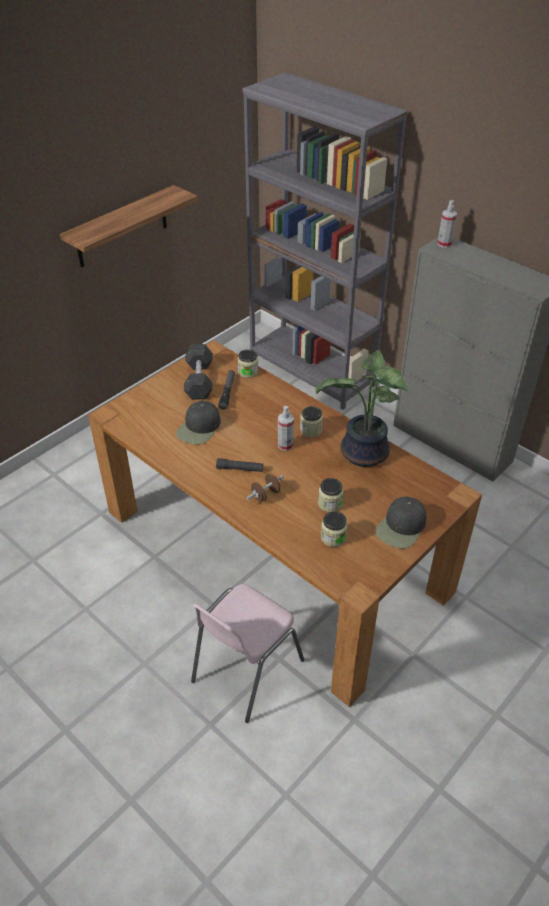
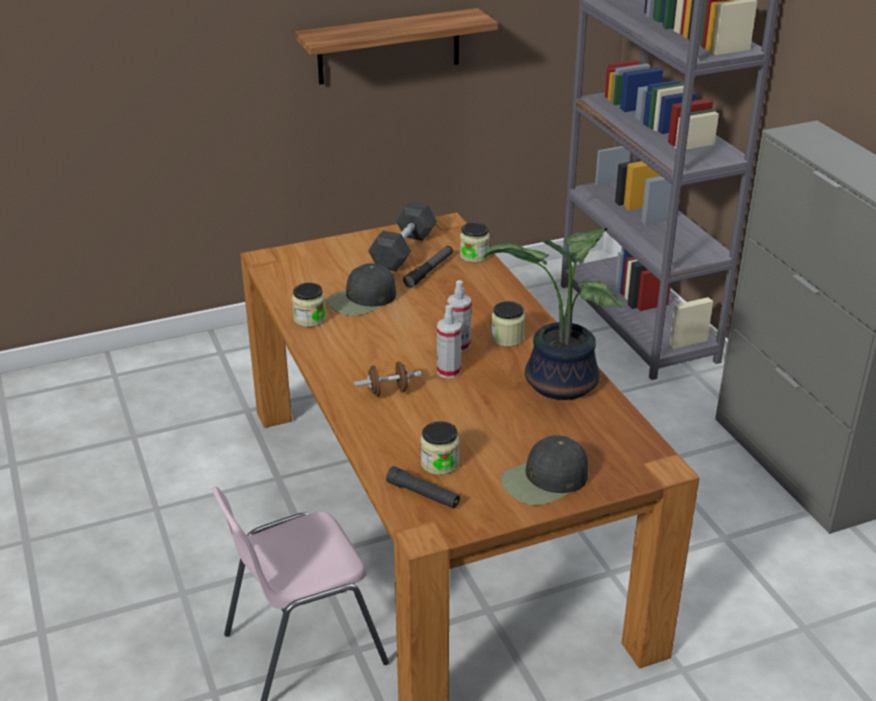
camera: 25 degrees right, 10 degrees down
black flashlight [216,458,263,472] -> black flashlight moved to [386,466,460,509]
jar [318,478,343,512] -> jar moved to [292,283,326,327]
spray bottle [437,200,457,248] -> spray bottle moved to [437,305,461,378]

